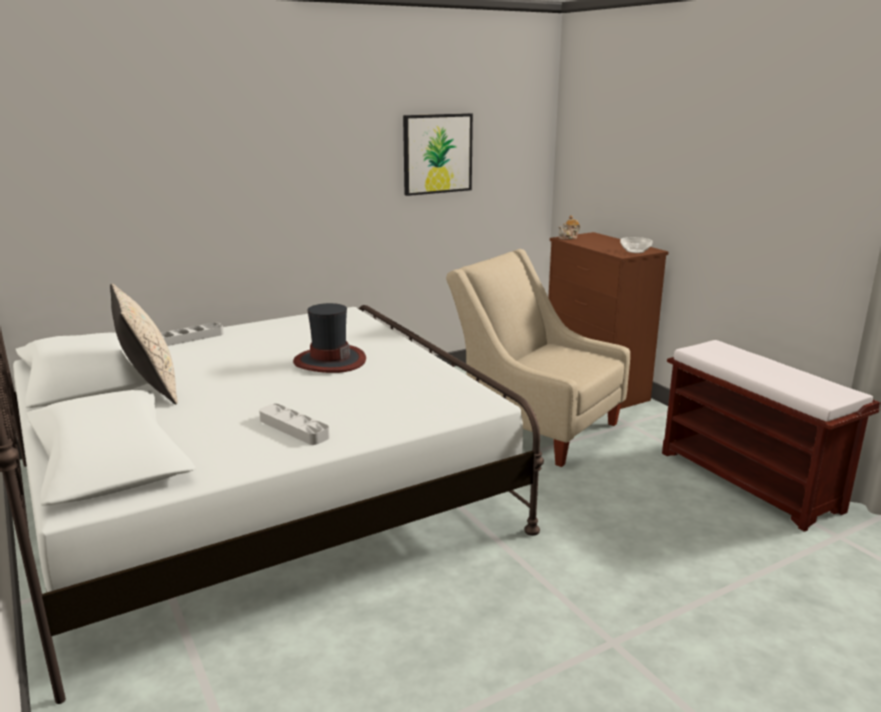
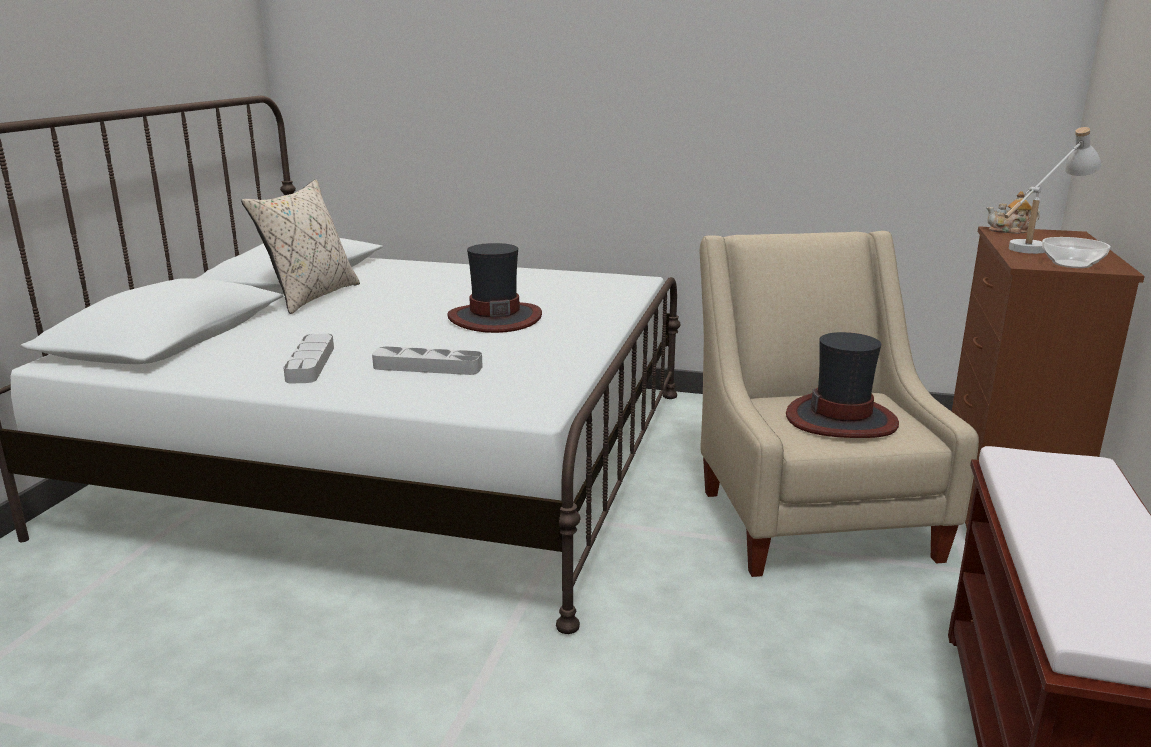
camera: 45 degrees right, 0 degrees up
grey tray [161,323,224,346] -> grey tray moved to [372,346,483,375]
picture [403,113,473,196] -> none
none -> hat [786,332,899,438]
none -> white table lamp [1004,127,1102,254]

